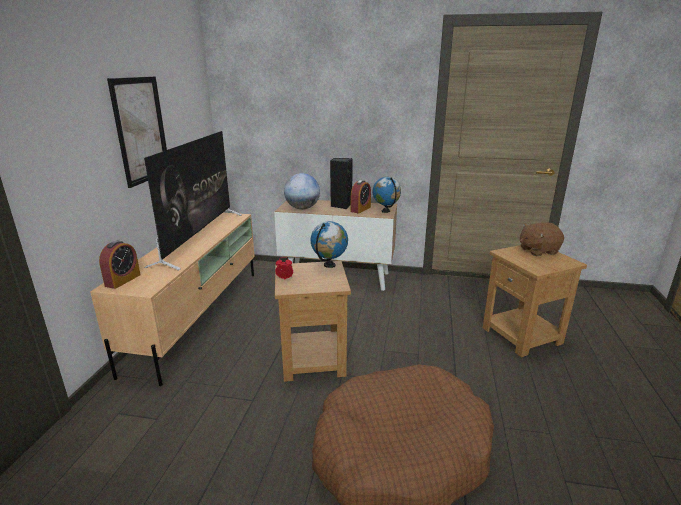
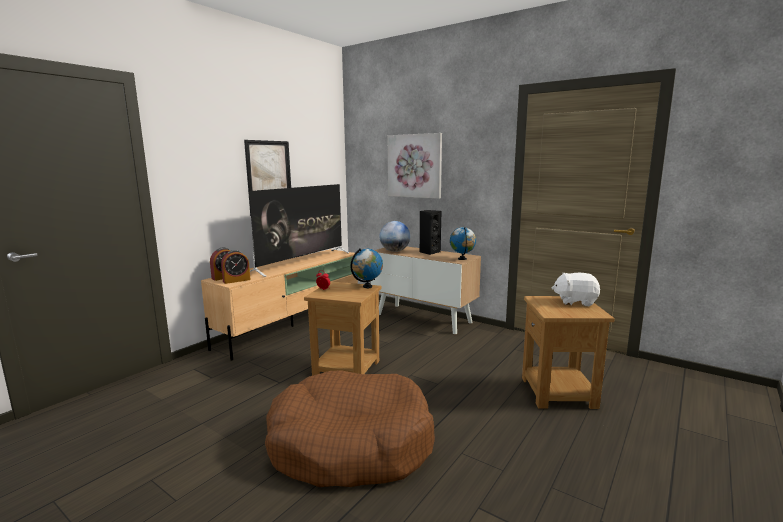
camera: 25 degrees right, 10 degrees down
alarm clock [351,180,371,214] -> alarm clock moved to [221,250,251,284]
brown plush toy [520,222,564,256] -> white plush toy [552,273,600,306]
none -> picture [388,133,442,199]

